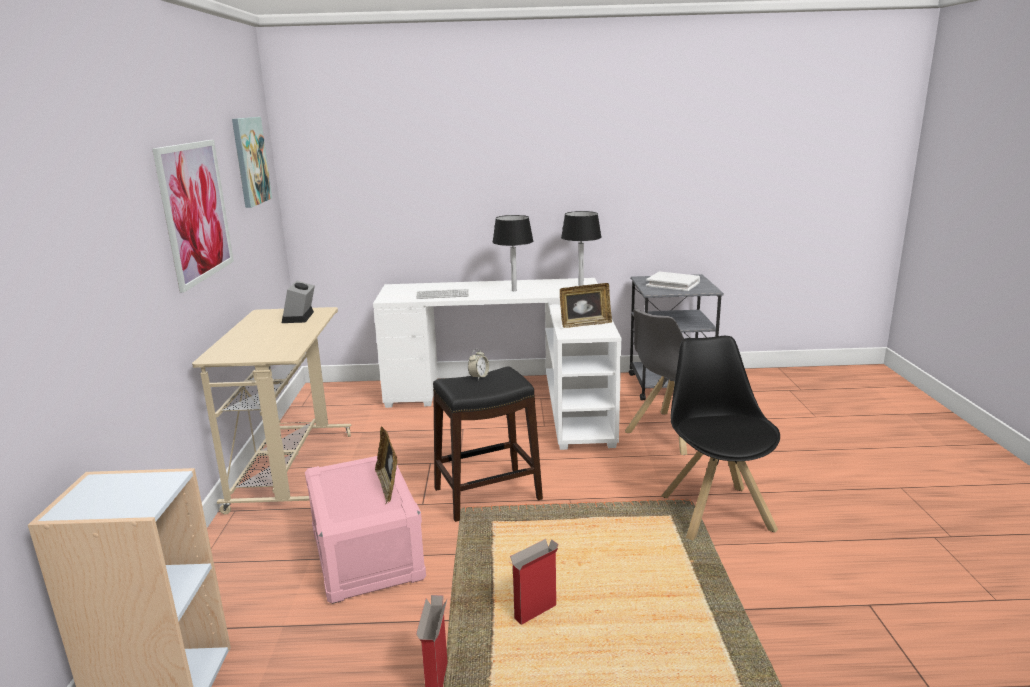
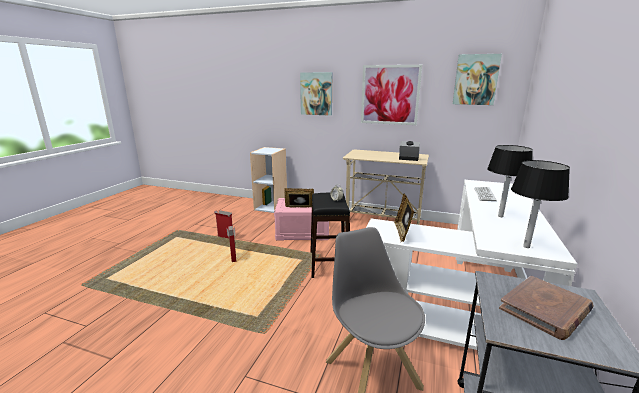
camera: 110 degrees right, 0 degrees up
white book [646,272,700,291] -> brown book [499,276,594,340]
black chair [661,336,780,541] -> none
none -> picture [300,72,332,116]

